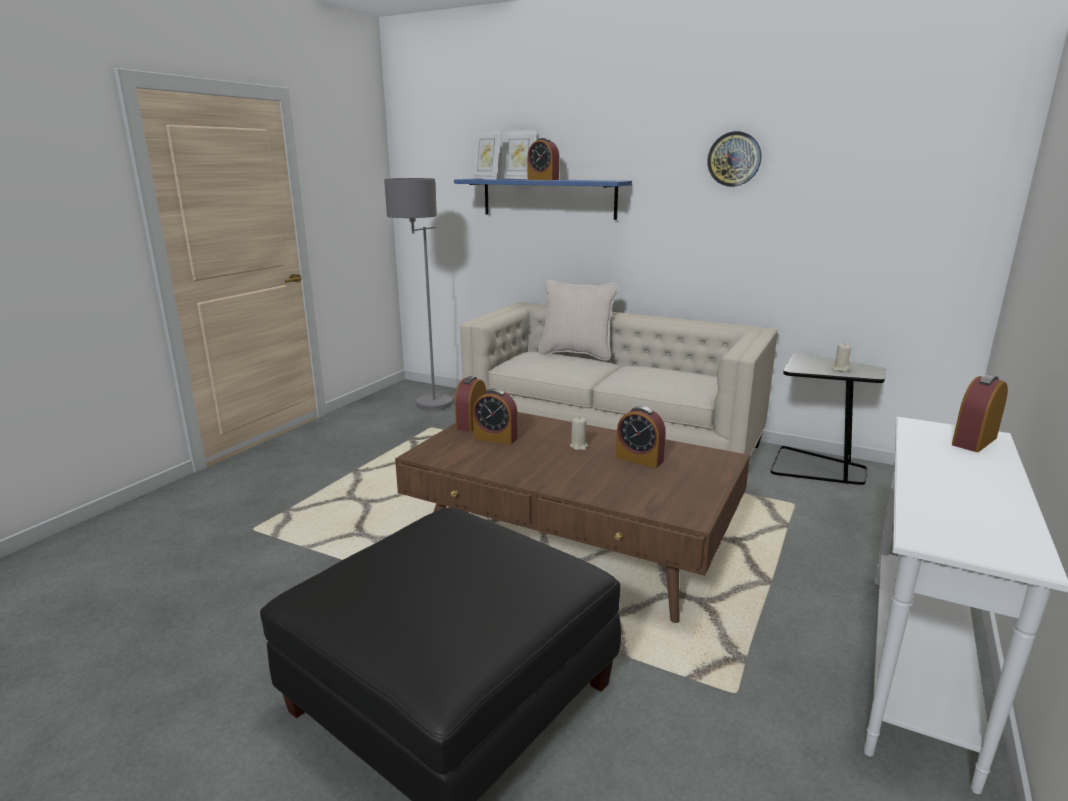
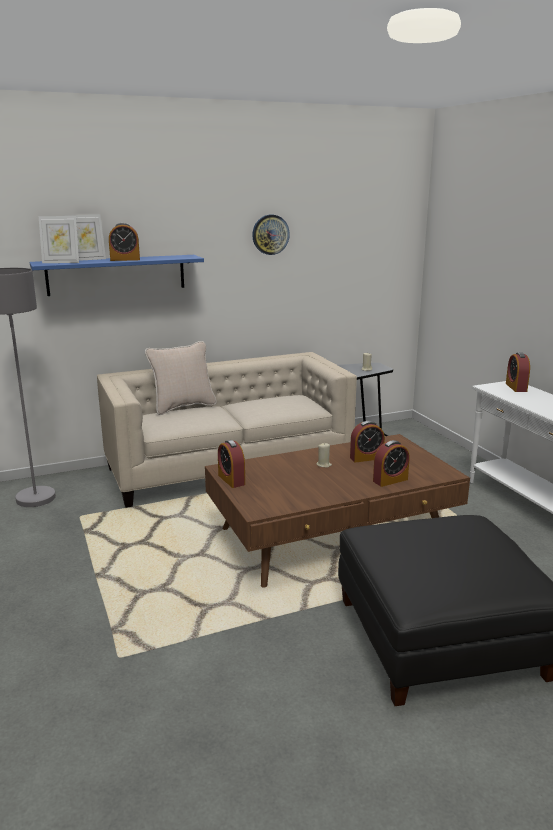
camera: 50 degrees left, 0 degrees up
alarm clock [473,389,518,445] -> alarm clock moved to [373,440,410,487]

